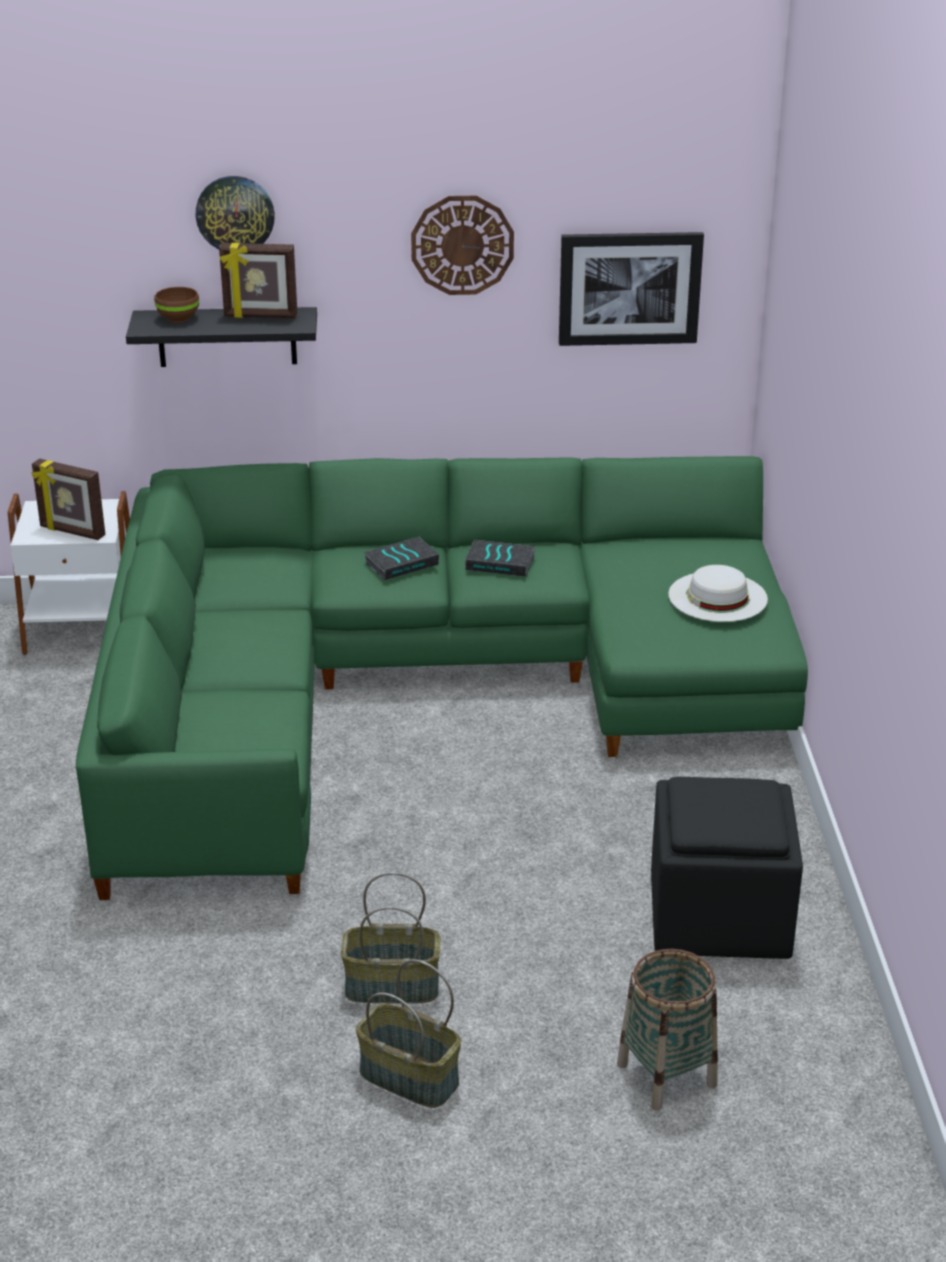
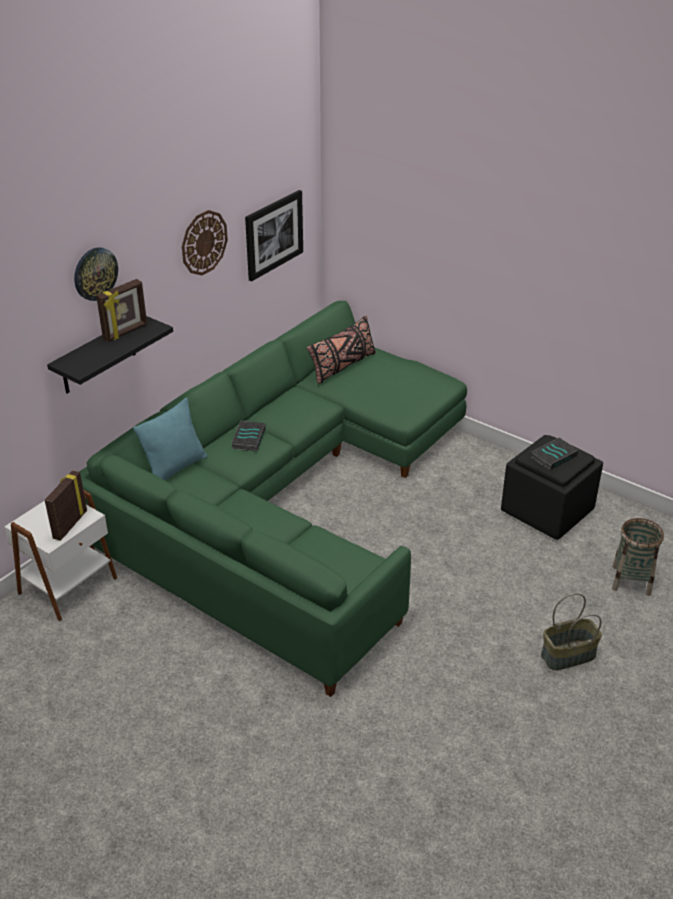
camera: 50 degrees left, 5 degrees up
picture frame [32,459,105,540] -> picture frame turned 135 degrees clockwise [45,470,87,541]
brown bowl [154,287,199,323] -> none
basket [341,872,441,1004] -> none
book [465,540,536,577] -> book moved to [531,437,579,470]
white hat [668,565,768,622] -> none
none -> turquoise pillow [133,398,207,481]
none -> black pillow [307,316,376,384]

